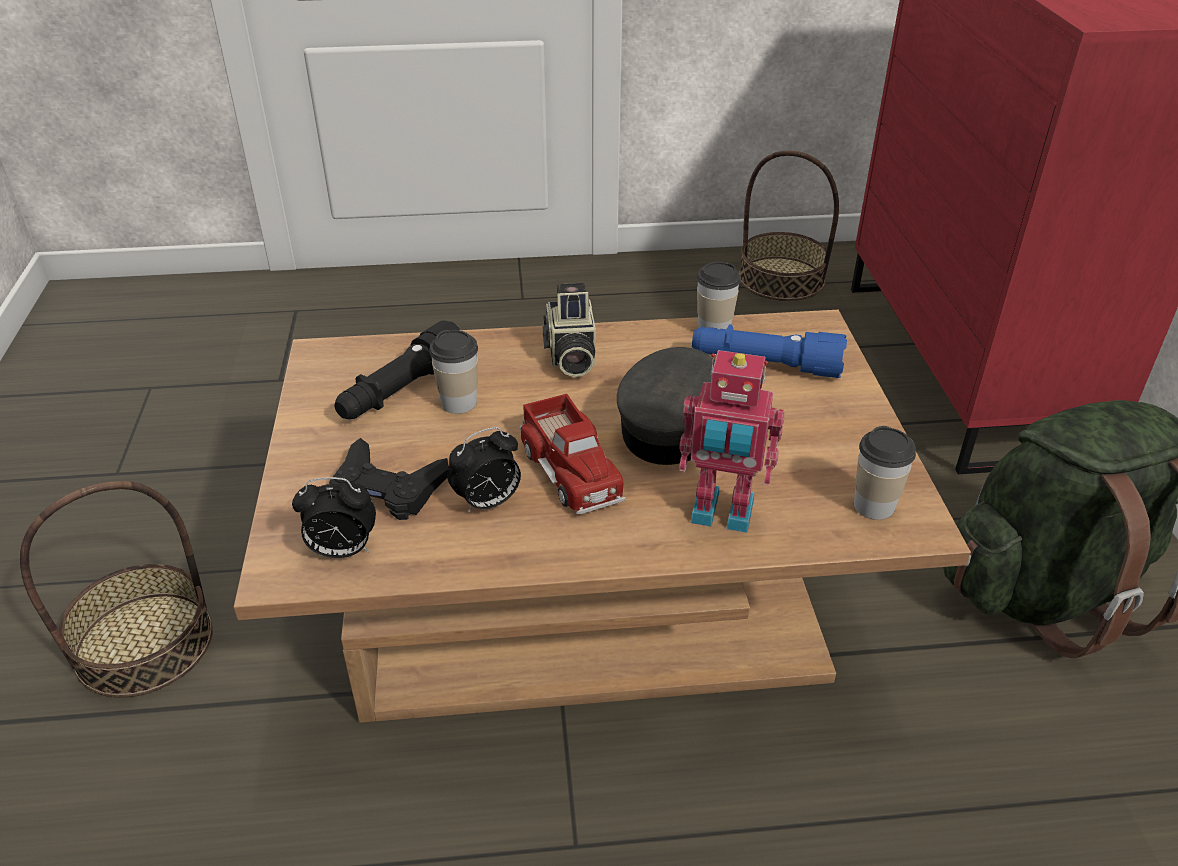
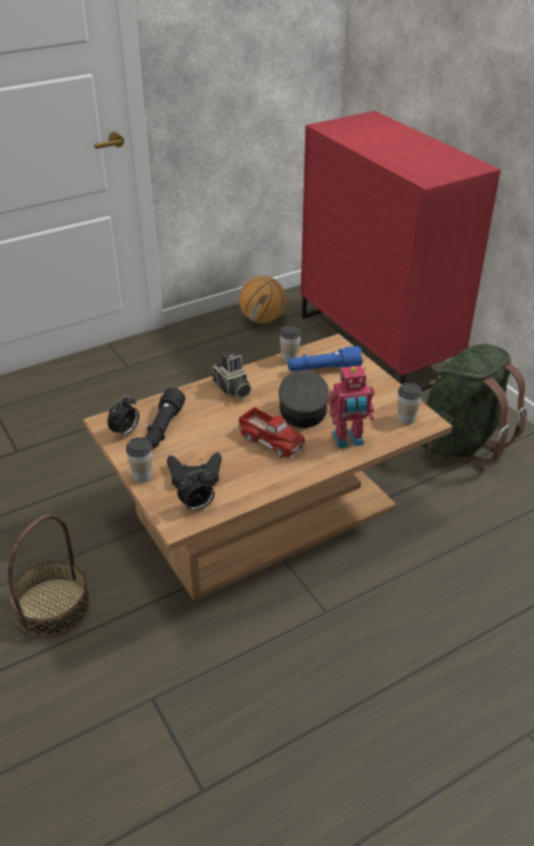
camera: 25 degrees left, 0 degrees up
cup [429,330,478,414] -> cup moved to [126,437,152,482]
alarm clock [447,427,521,513] -> alarm clock moved to [107,395,139,437]
basket [739,151,839,301] -> basketball [239,276,286,323]

